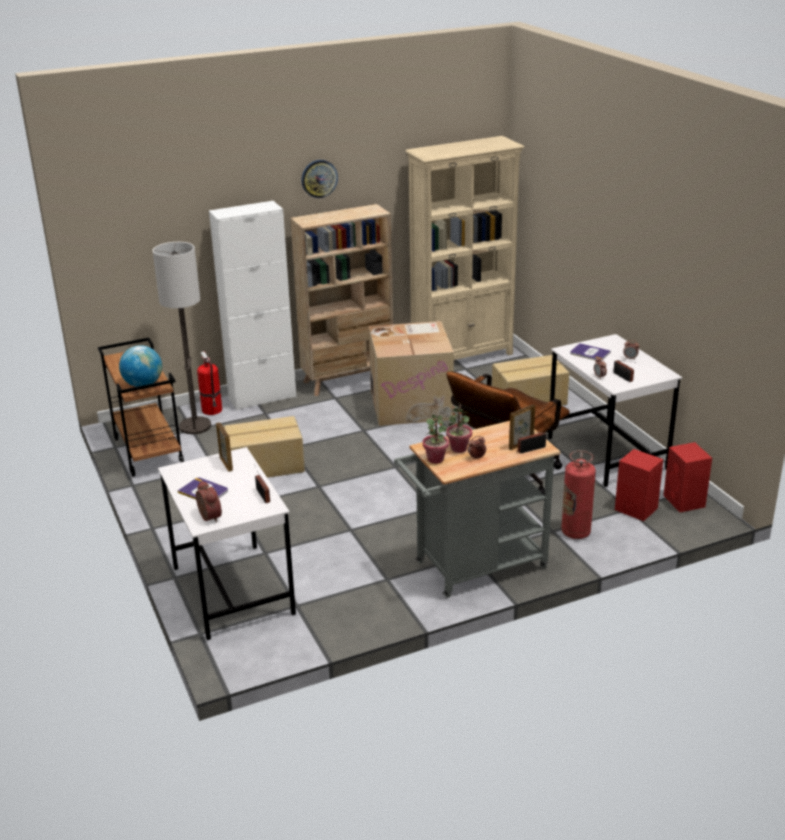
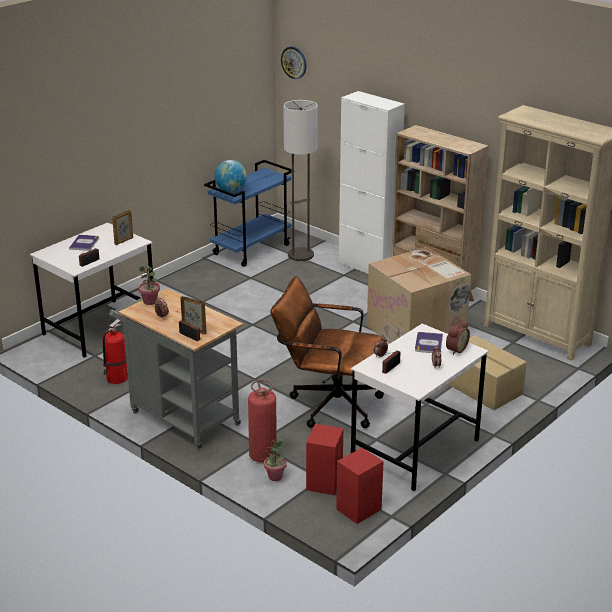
camera: 65 degrees right, 0 degrees up
brown cart [98,338,184,477] -> blue cart [204,160,292,267]
alarm clock [196,481,222,523] -> alarm clock moved to [446,320,470,355]
fire extinguisher [197,351,222,415] -> fire extinguisher moved to [103,319,128,384]
cardboard box [224,416,305,478] -> none
wall clock [302,160,338,198] -> wall clock moved to [281,46,307,79]
potted plant [446,402,472,453] -> potted plant moved to [264,439,287,481]

